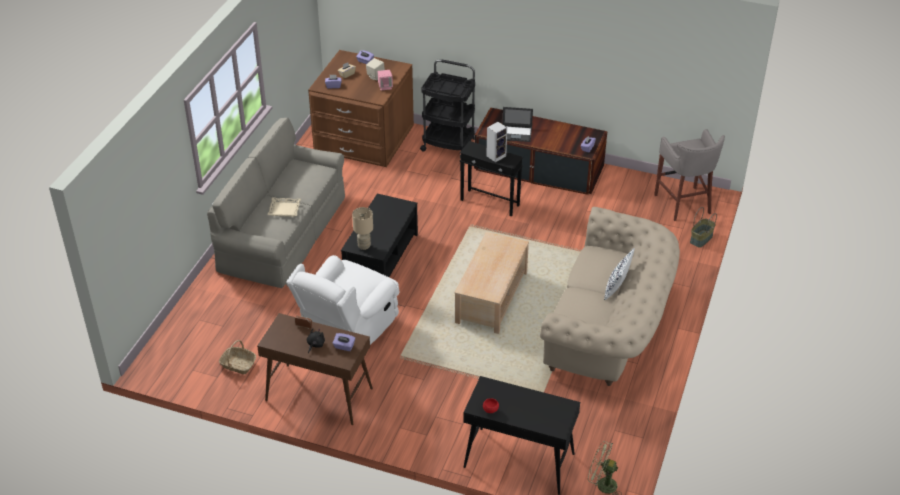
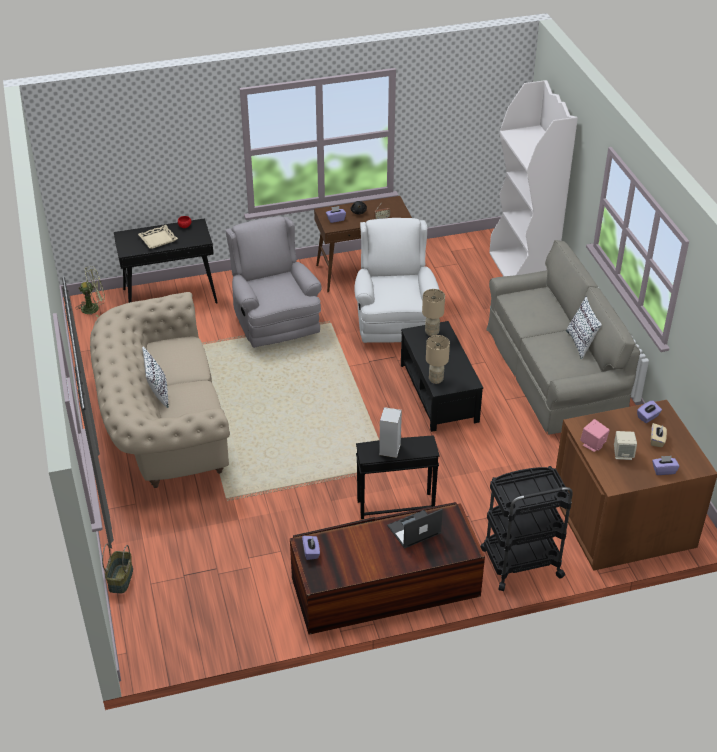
camera: 145 degrees right, 0 degrees up
basket [219,340,256,374] -> none
beige tray [267,197,301,217] -> beige tray moved to [138,225,178,249]
beige coffee table [455,232,529,334] -> none
grey stool [654,129,725,221] -> none
none -> grey armchair [225,216,322,348]
none -> beige table lamp [426,335,450,384]
none -> white bookcase [489,80,578,276]
none -> white pillow [566,296,602,359]

